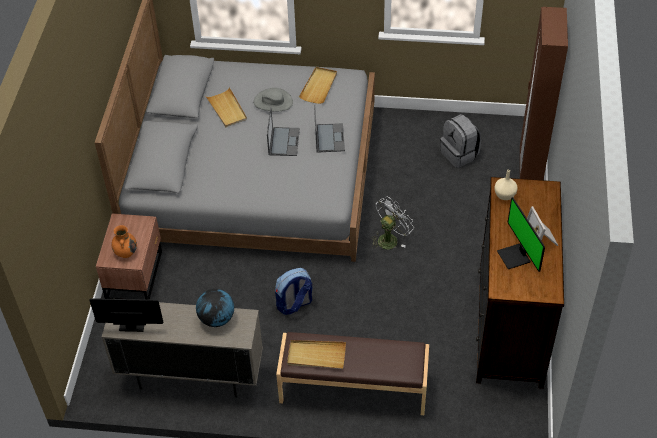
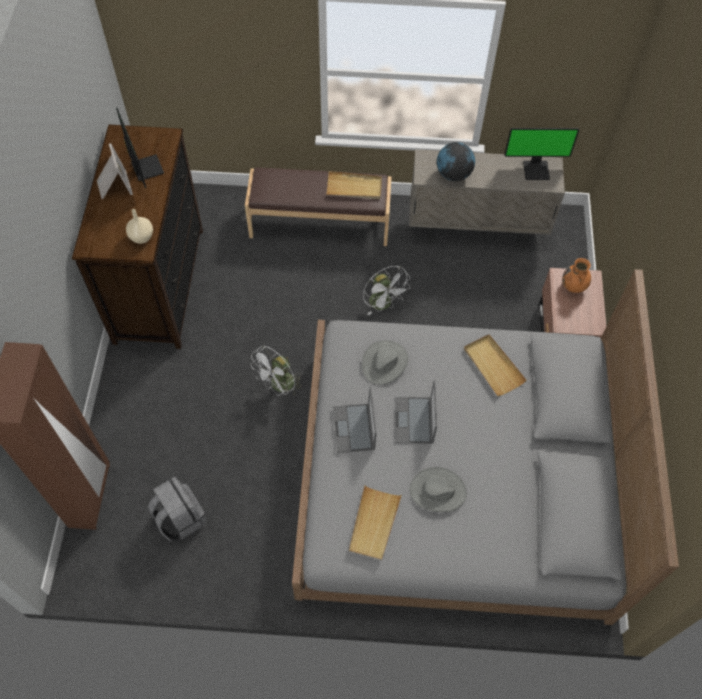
camera: 175 degrees right, 10 degrees up
beige tray [206,87,247,127] -> beige tray moved to [464,334,527,396]
backpack [275,268,312,315] -> white fan [363,266,411,316]
none -> grey hat [362,340,408,385]

